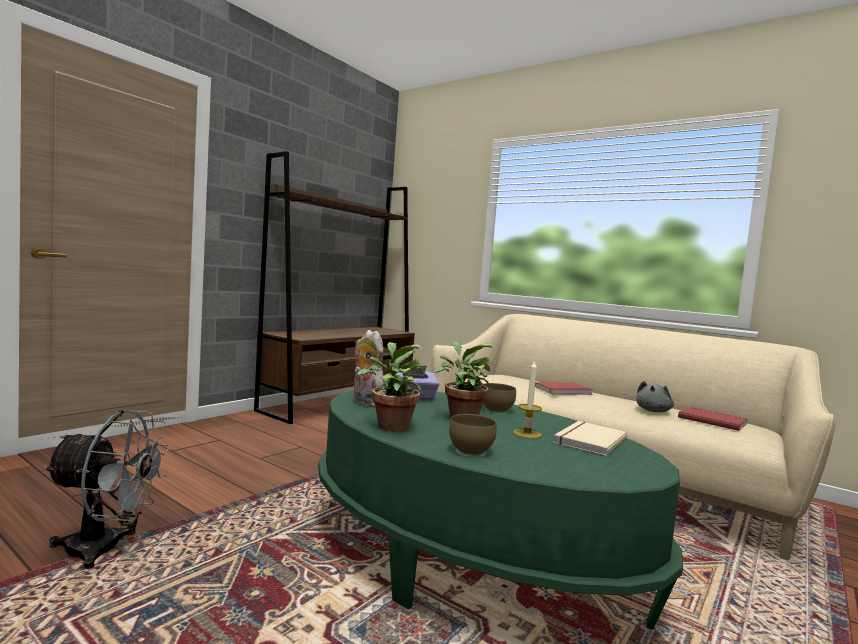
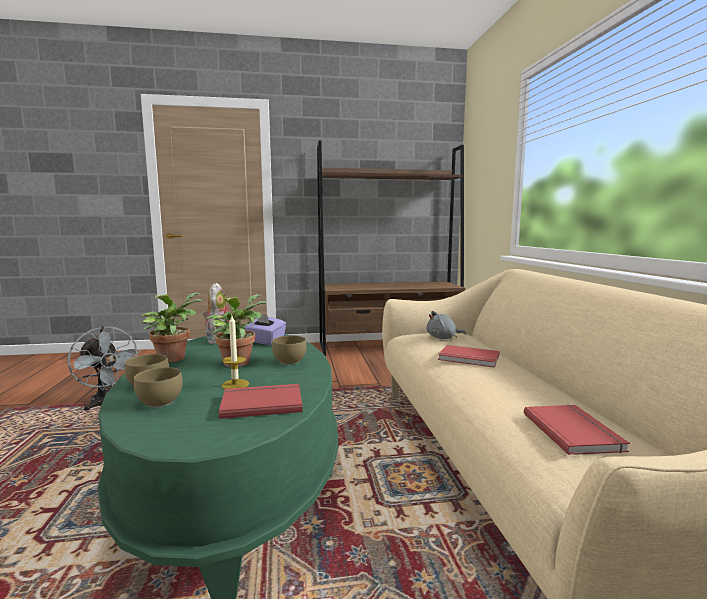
camera: 45 degrees right, 5 degrees up
beige book [553,421,627,456] -> red book [219,384,303,419]
grey plush toy [636,381,674,412] -> grey plush toy moved to [427,311,466,339]
none -> brown bowl [134,367,183,407]

